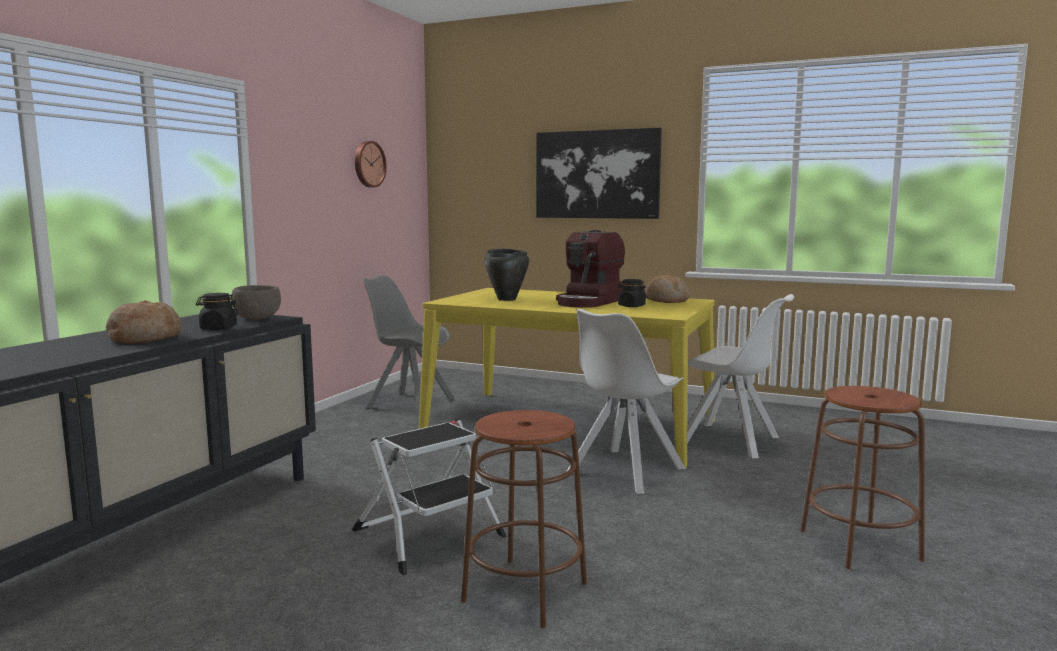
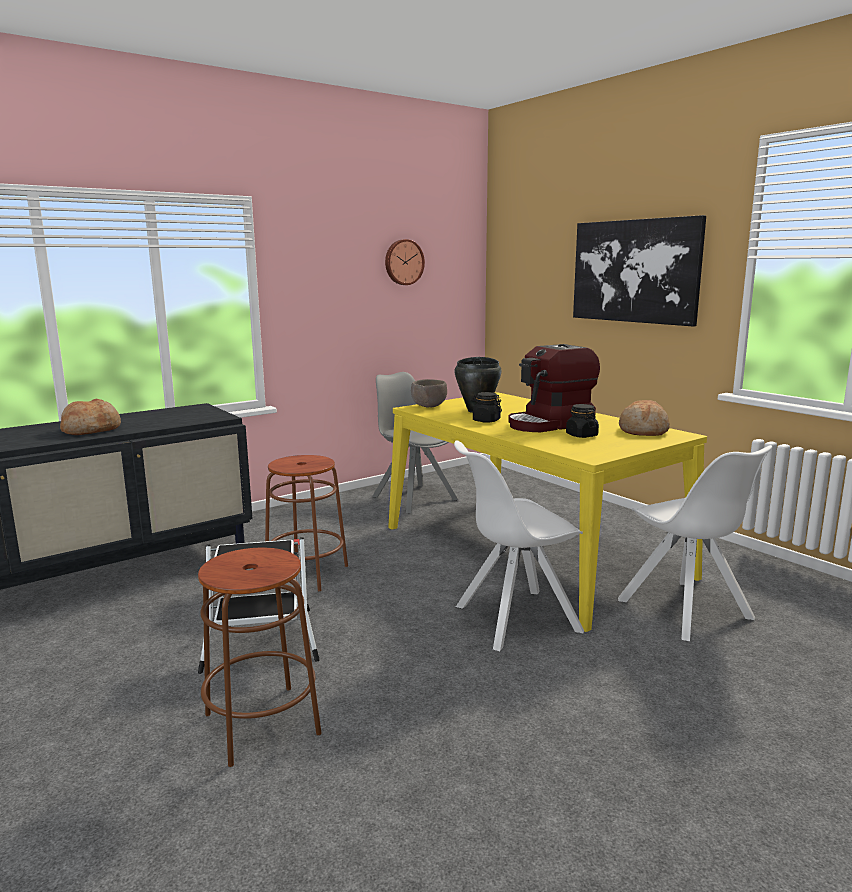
camera: 30 degrees right, 5 degrees up
black jar [196,293,238,330] -> black jar moved to [471,392,502,423]
brown bowl [232,285,281,320] -> brown bowl moved to [411,379,447,408]
brown stool [801,386,925,569] -> brown stool moved to [265,455,348,591]

